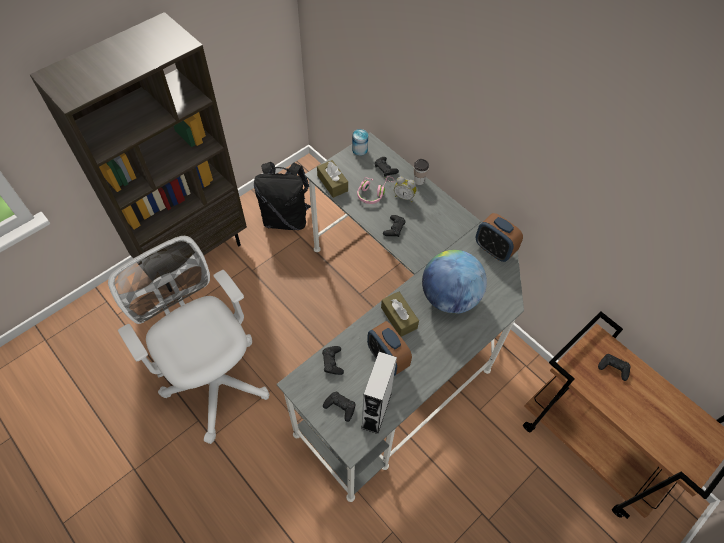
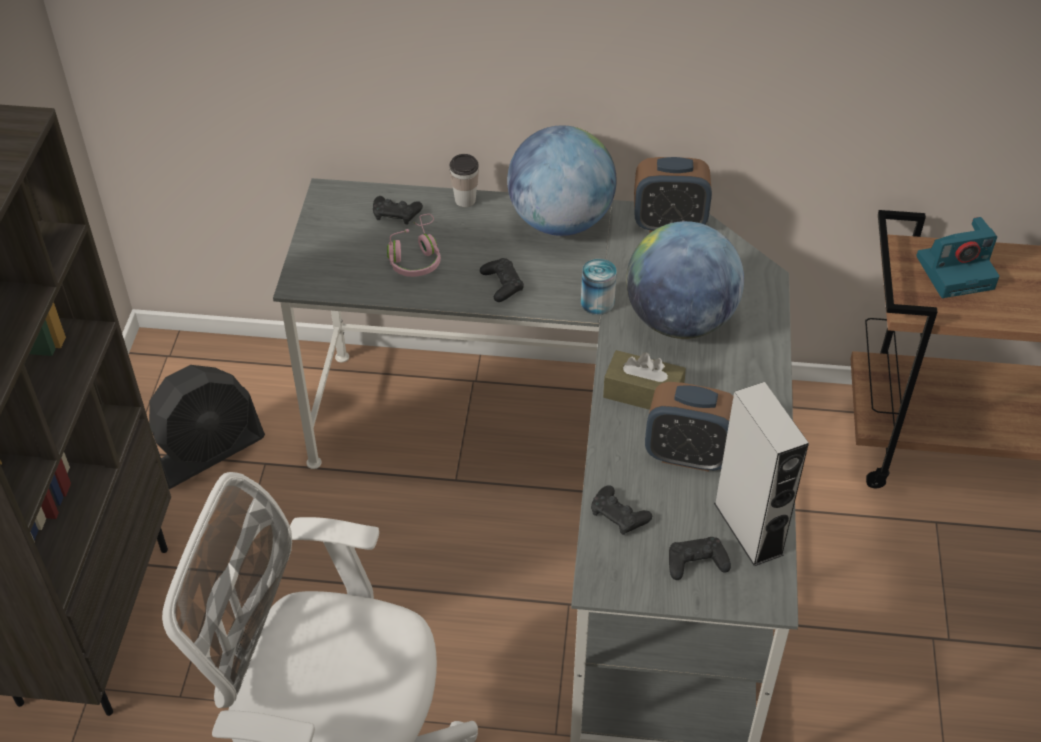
camera: 40 degrees left, 10 degrees down
black backpack [254,162,311,230] -> black fan [149,365,265,489]
brown tissue box [317,160,348,198] -> none
can [352,129,368,156] -> can moved to [581,259,617,315]
alarm clock [394,176,417,202] -> none
black game controller [598,354,631,381] -> camera [916,217,999,298]
none -> globe [507,125,617,236]

